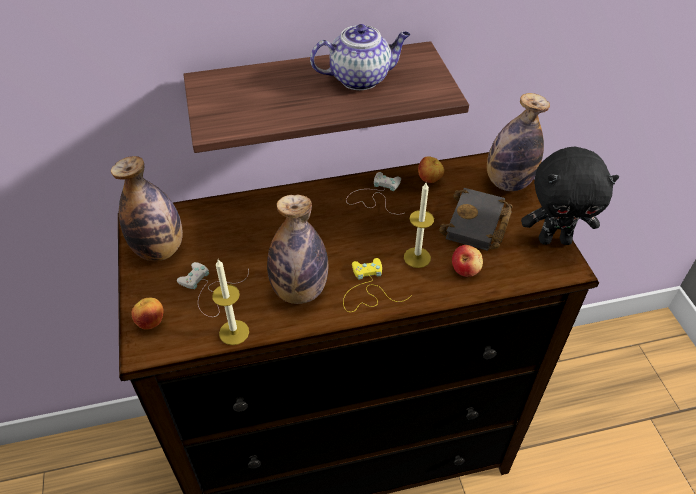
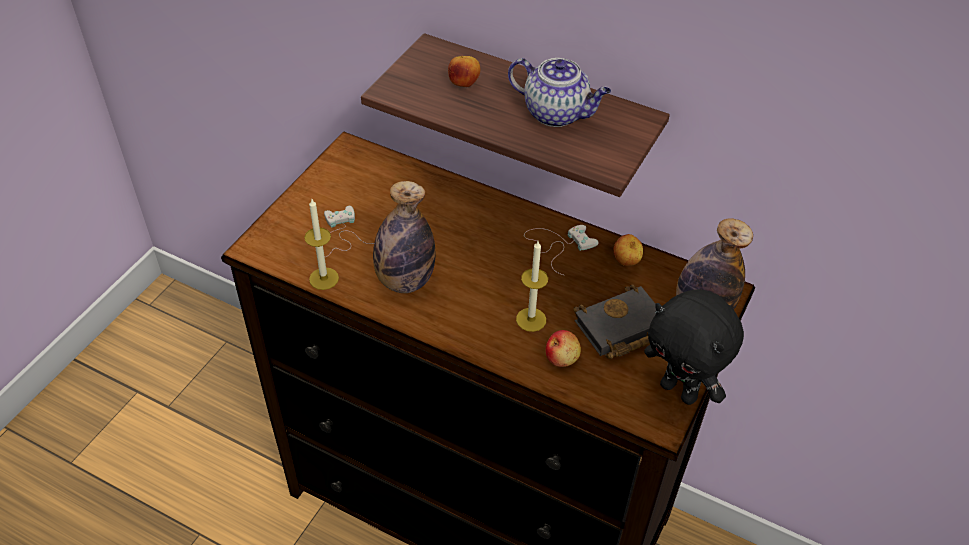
camera: 40 degrees right, 0 degrees up
bottle [111,156,183,261] -> none
apple [131,298,163,330] -> apple moved to [448,56,480,87]
yellow game controller [343,258,412,312] -> none

